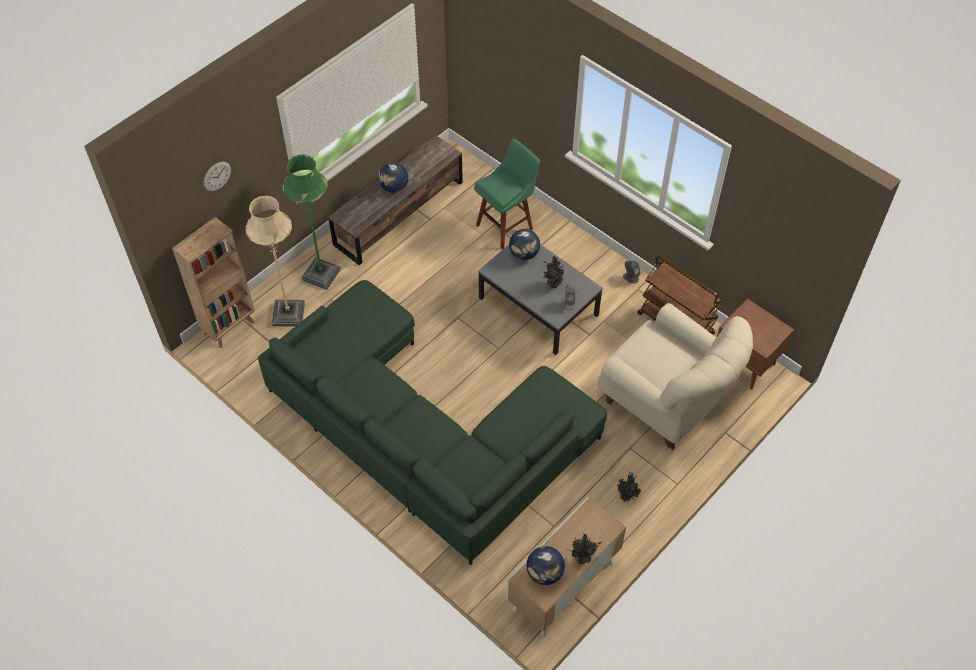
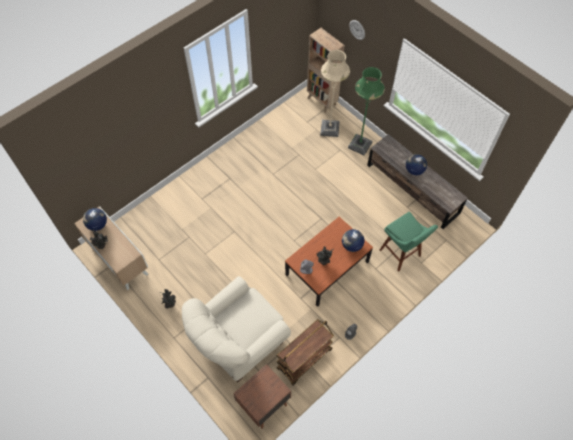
camera: 95 degrees right, 5 degrees up
green sofa [258,280,607,565] -> none
grey coffee table [478,244,603,355] -> brown coffee table [285,217,373,307]

